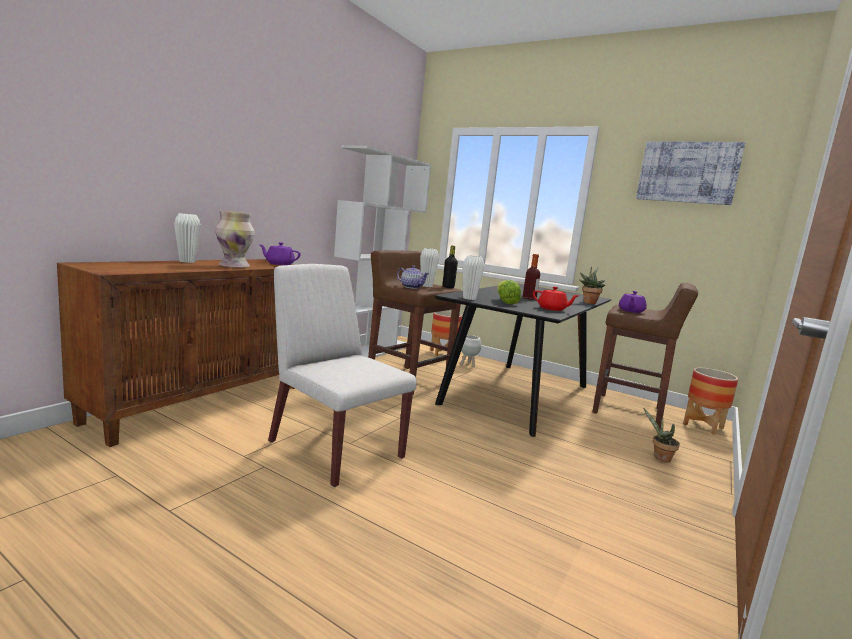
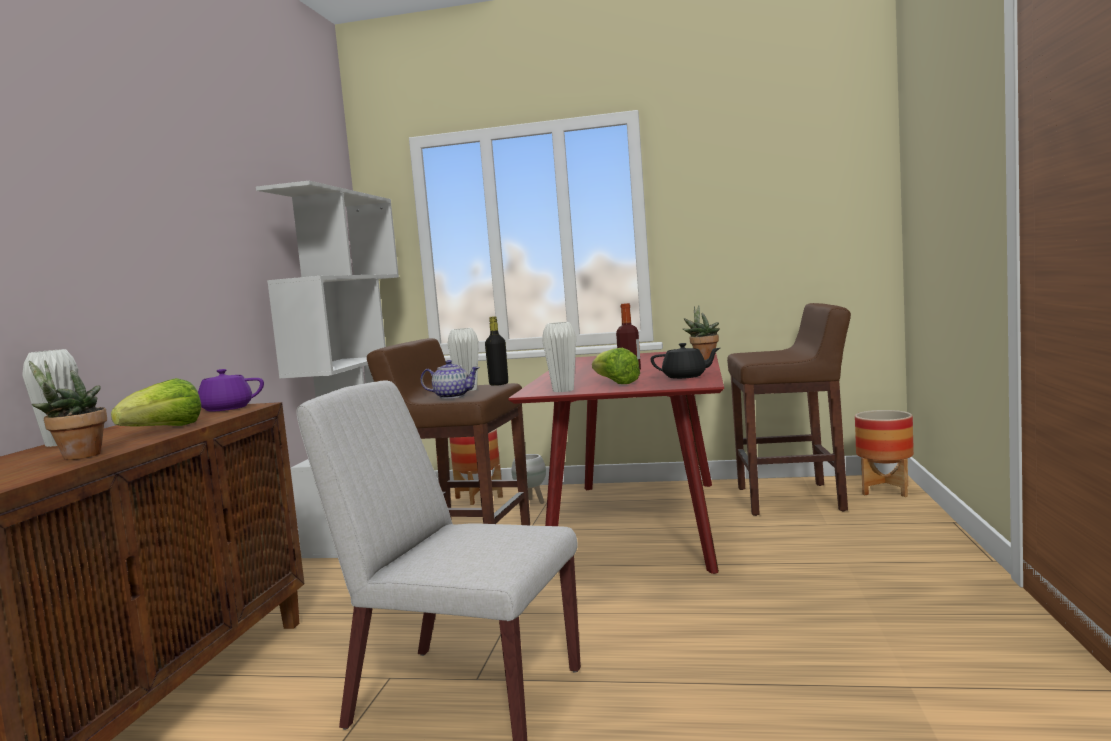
camera: 20 degrees left, 5 degrees down
vase [215,211,255,268] -> lettuce [111,378,201,426]
black dining table [434,283,612,437] -> red dining table [508,352,724,574]
red teapot [533,287,579,311] -> black teapot [651,343,720,379]
purple teapot [619,291,647,313] -> none
picture [636,141,745,205] -> none
potted plant [643,408,680,462] -> potted plant moved to [29,360,107,460]

